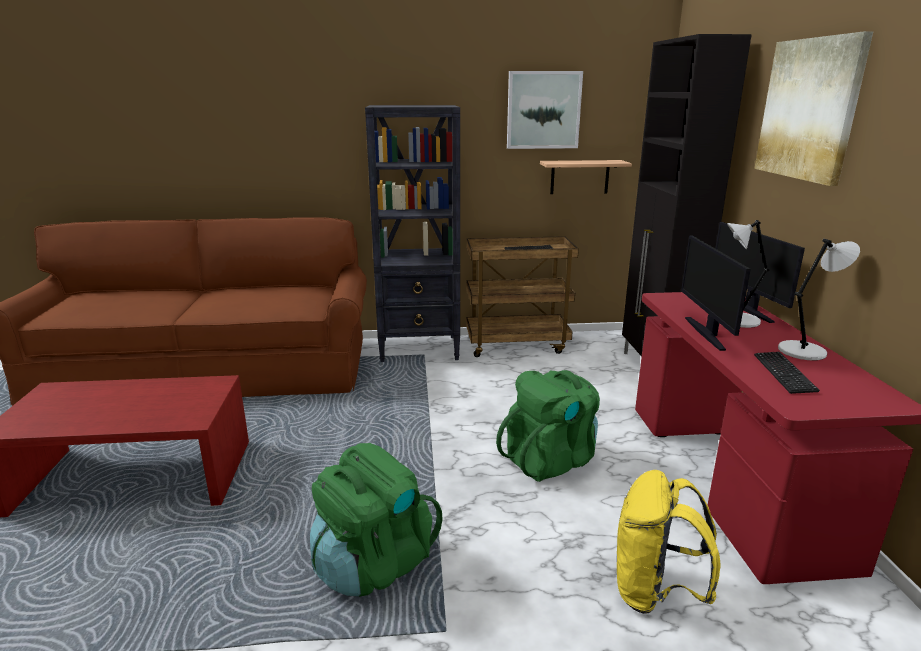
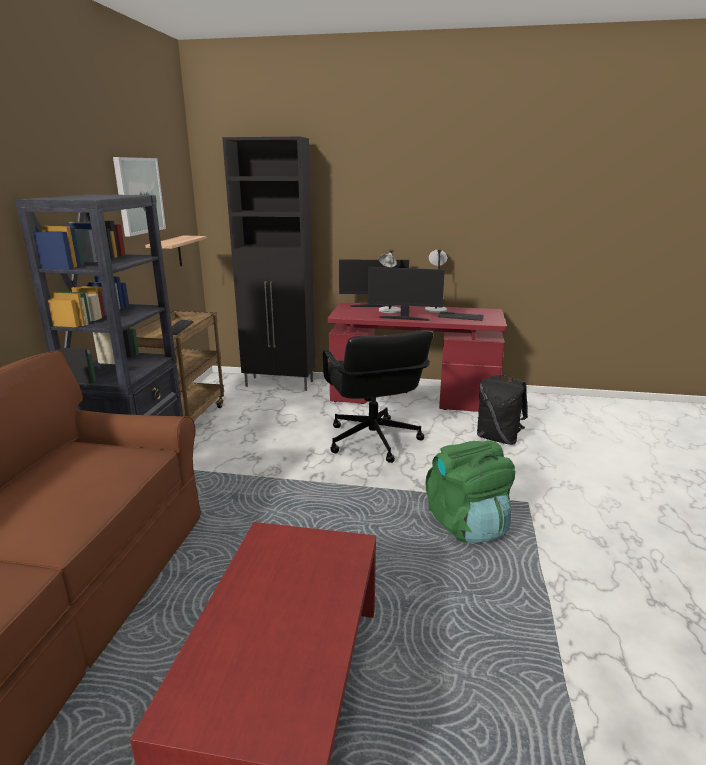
camera: 75 degrees left, 0 degrees up
green backpack [496,370,600,482] -> black office chair [323,330,434,463]
yellow backpack [617,470,721,614] -> black backpack [477,375,528,445]
picture [754,31,873,186] -> none

